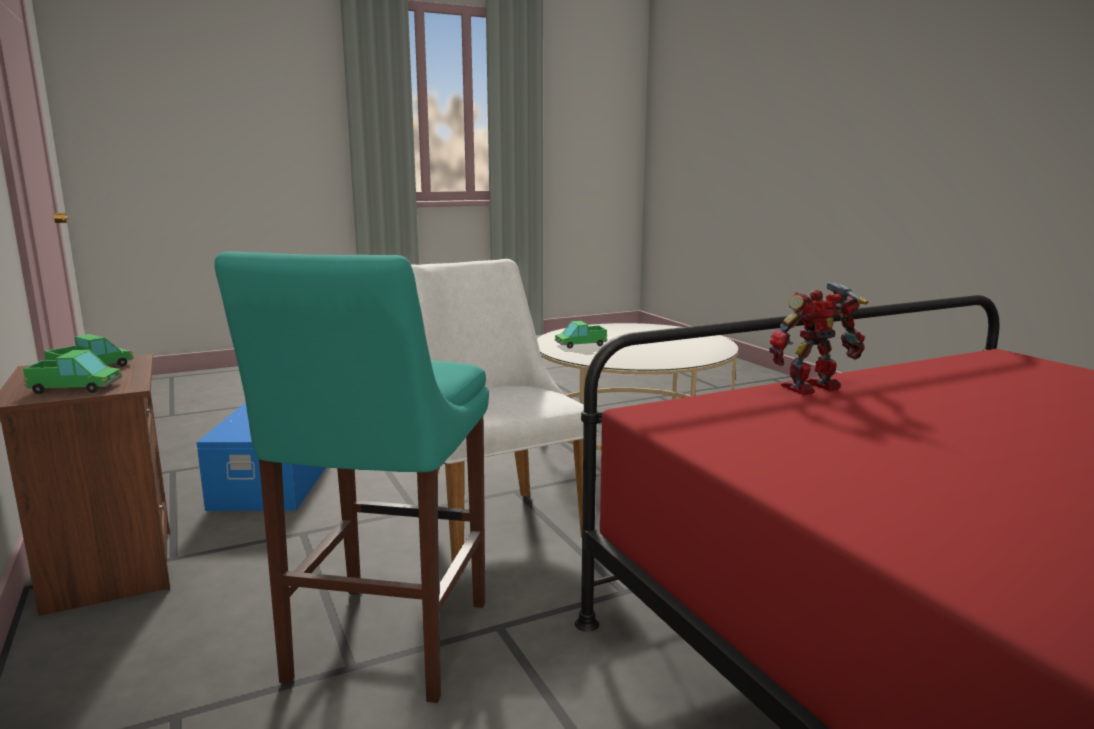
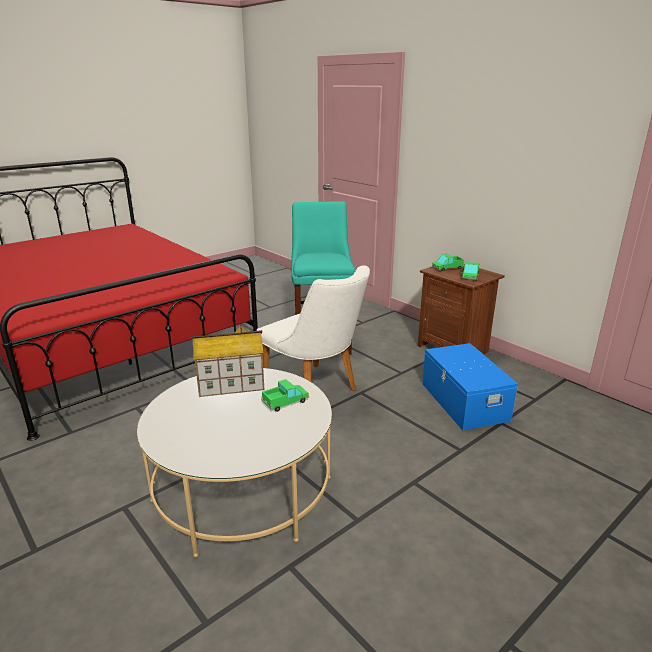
camera: 165 degrees right, 10 degrees up
toy robot [769,281,869,395] -> none
none -> toy house [192,324,264,397]

